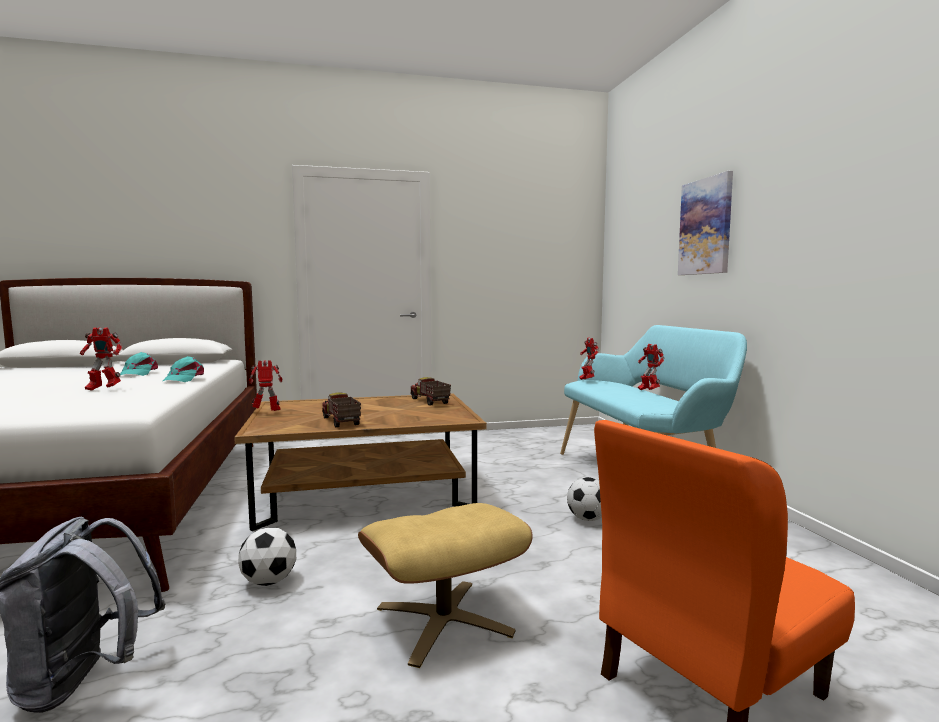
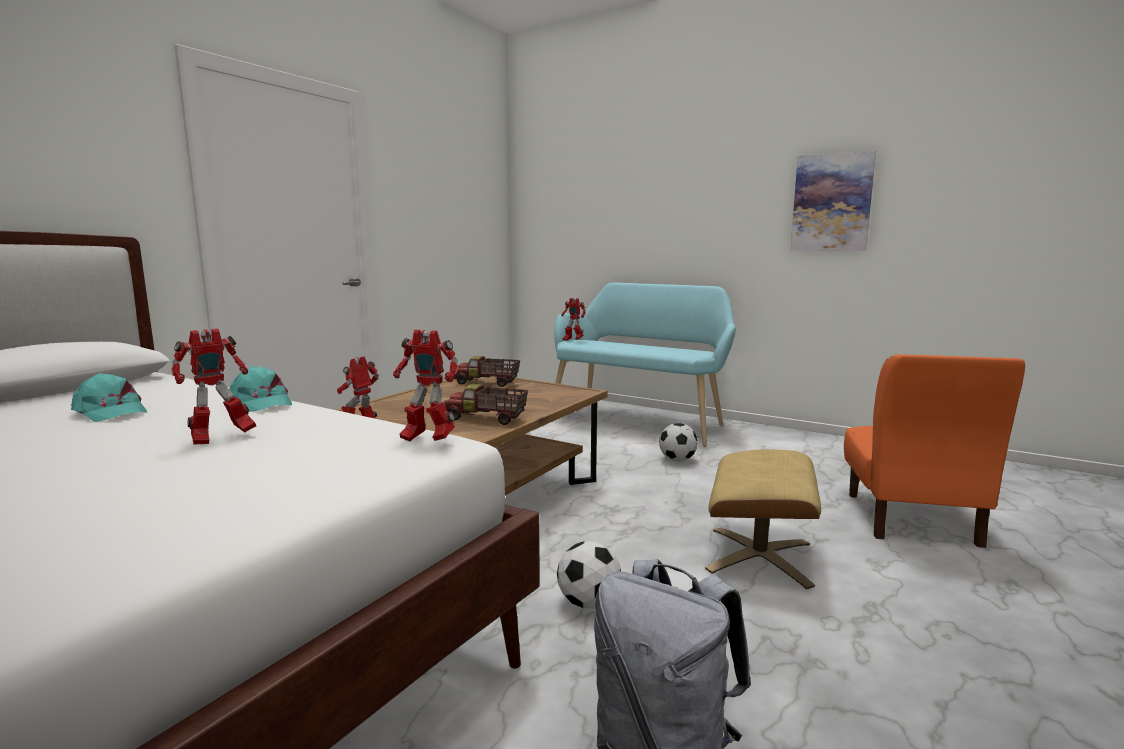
camera: 45 degrees left, 5 degrees up
toy robot [638,344,664,390] -> toy robot moved to [393,330,459,442]
picture [678,171,733,275] -> picture moved to [791,150,876,251]

